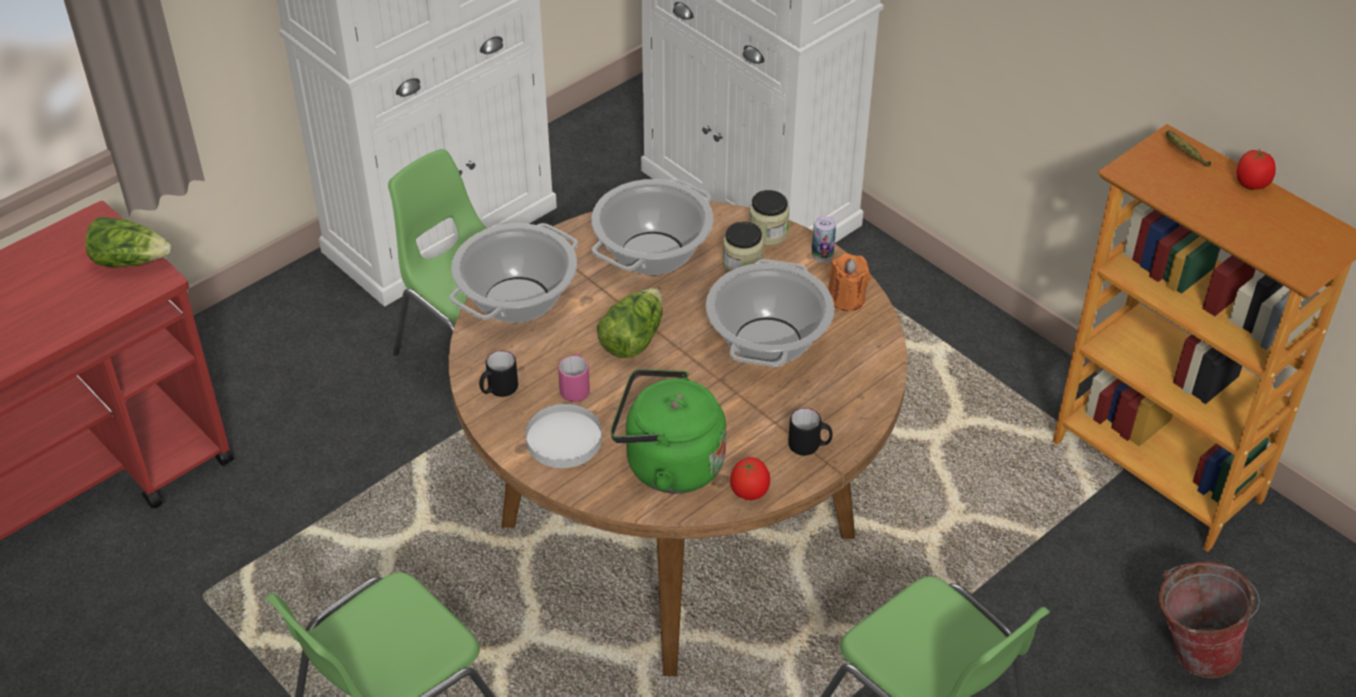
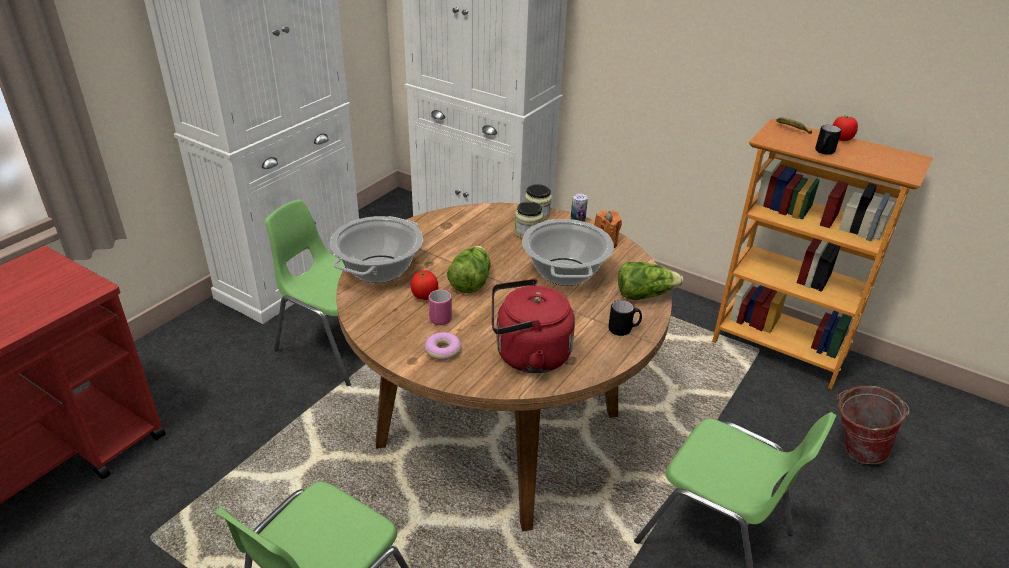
camera: 15 degrees left, 10 degrees down
lettuce [85,216,172,267] -> lettuce moved to [618,262,683,300]
black mug [479,351,518,397] -> black mug moved to [815,125,841,155]
white plate [525,404,602,468] -> donut [425,332,461,360]
cooking pot [592,179,713,275] -> none
green kettle [611,369,726,494] -> red kettle [492,279,575,373]
tomato [730,457,770,500] -> tomato moved to [411,270,438,300]

